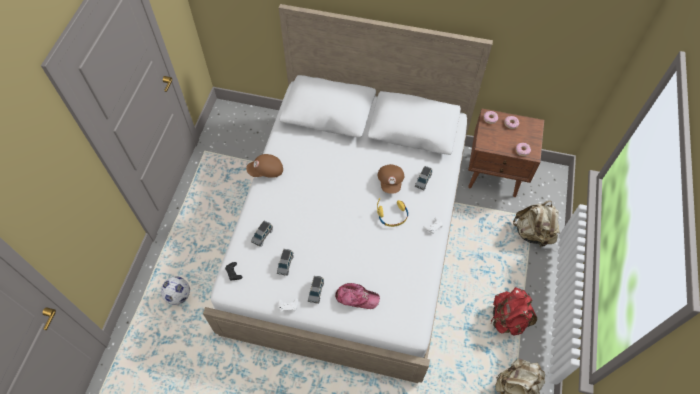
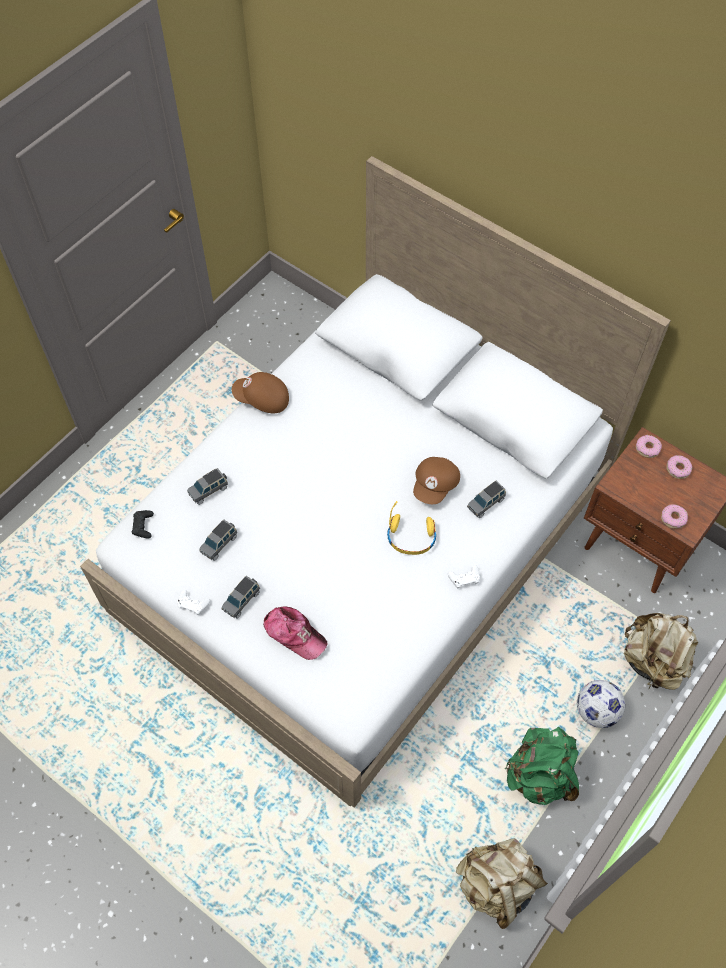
camera: 25 degrees right, 0 degrees up
football [161,276,190,305] -> football moved to [577,680,625,728]
red backpack [490,287,537,336] -> green backpack [505,727,579,805]

